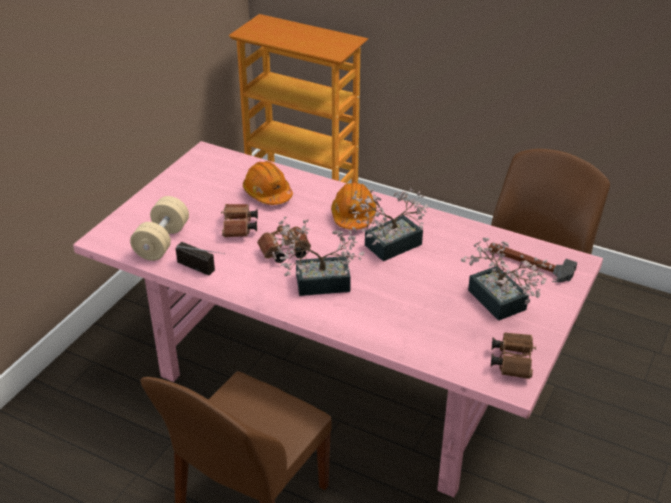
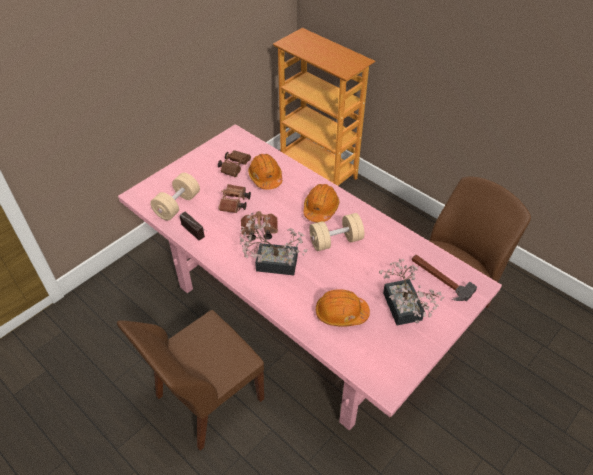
camera: 15 degrees right, 10 degrees up
potted plant [350,188,428,261] -> beige dumbbell [309,213,364,251]
brown binoculars [491,332,536,379] -> brown binoculars moved to [218,150,251,177]
none -> orange hard hat [316,289,370,327]

